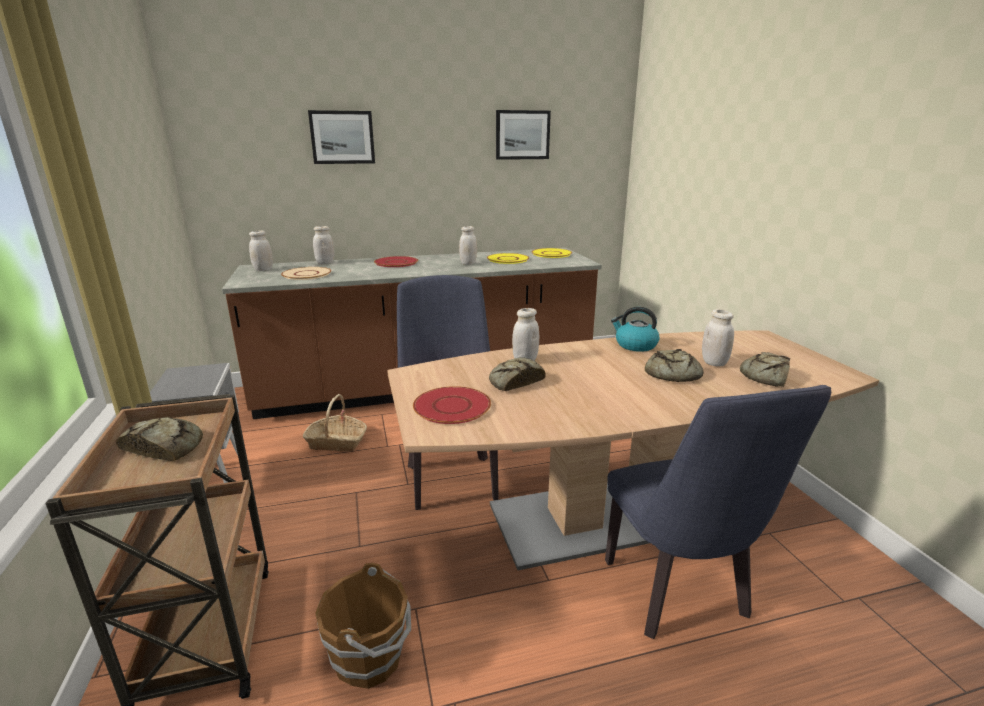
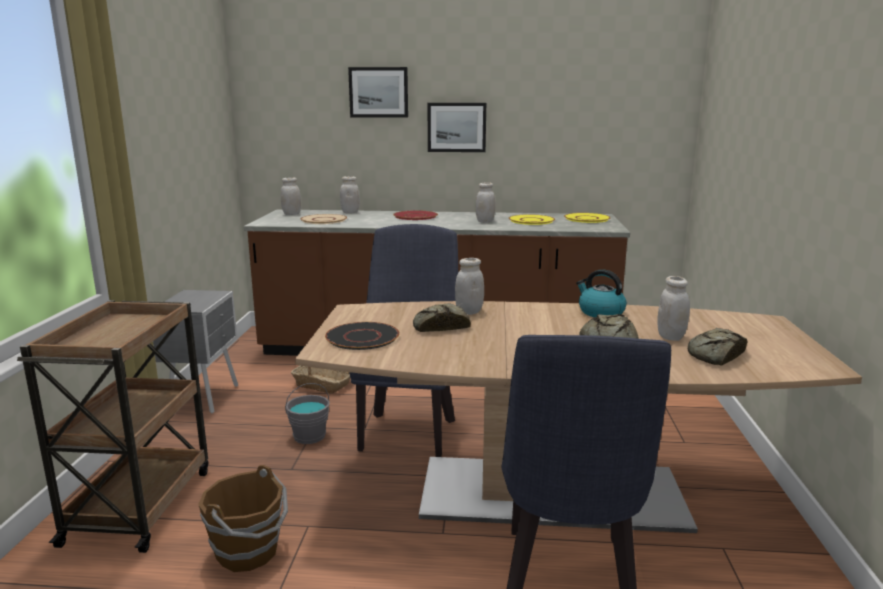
camera: 20 degrees right, 5 degrees down
bread [116,417,203,461] -> none
red plate [413,386,491,424] -> black plate [325,322,400,350]
picture [496,110,551,160] -> picture moved to [428,103,486,152]
none -> grey bucket [285,383,330,444]

